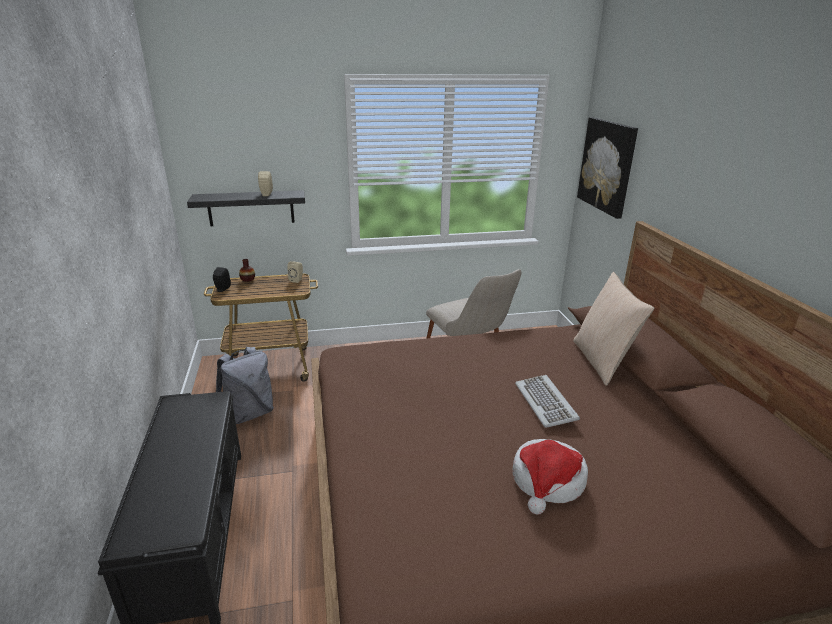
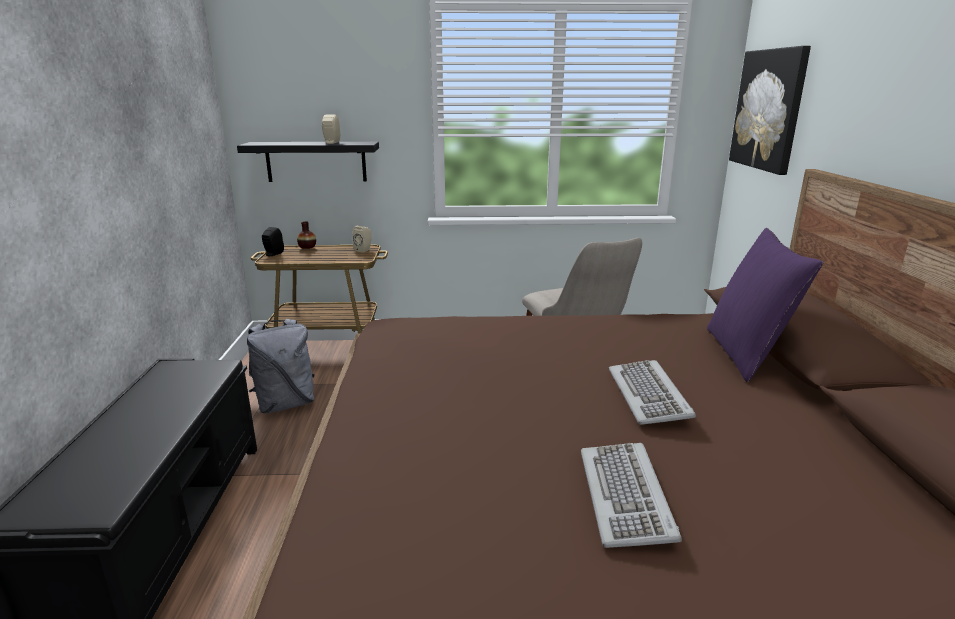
camera: 10 degrees right, 5 degrees down
hat [513,439,588,515] -> keyboard [581,443,682,548]
beige pillow [573,272,654,386] -> purple pillow [707,228,823,382]

